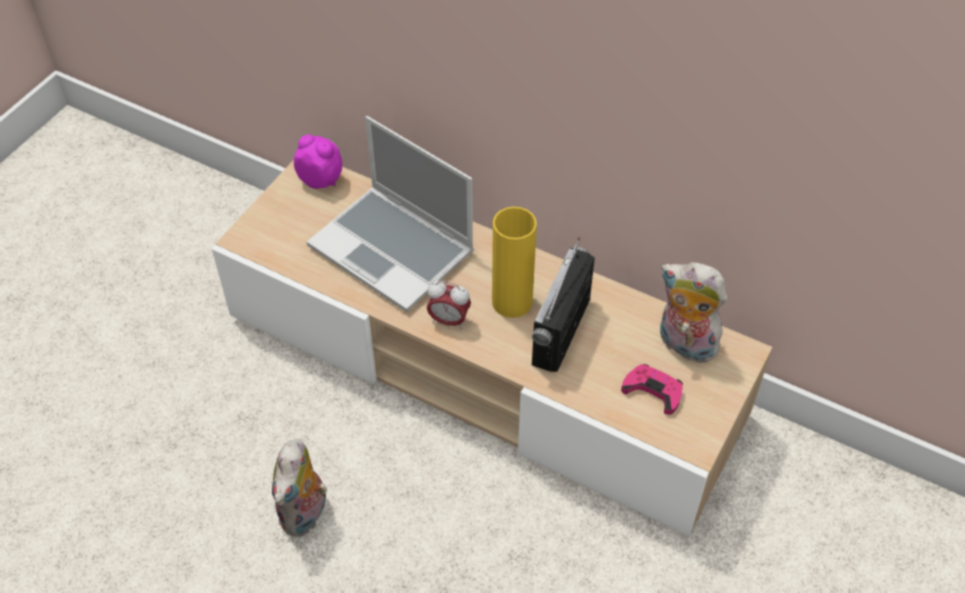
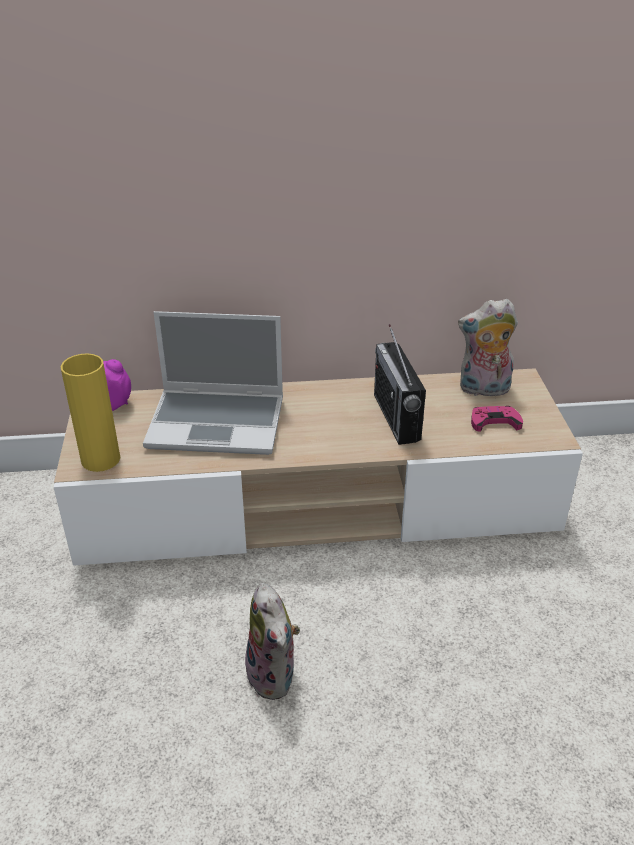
camera: 35 degrees left, 15 degrees down
alarm clock [427,281,471,329] -> none
yellow vase [492,207,537,318] -> yellow vase moved to [61,353,121,472]

